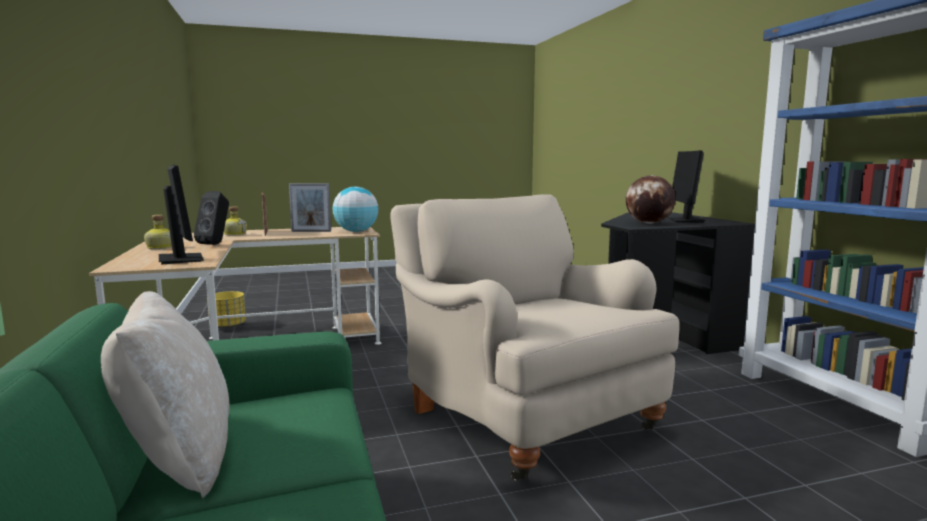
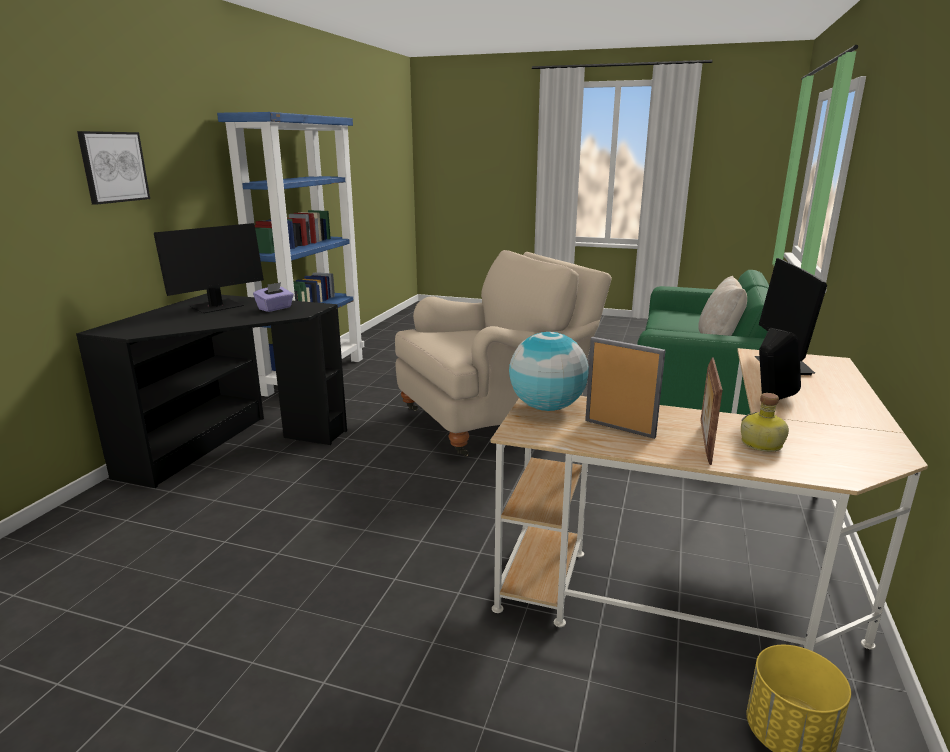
camera: 145 degrees left, 10 degrees up
bottle [144,215,172,249] -> none
beige armchair [390,194,680,481] -> beige armchair turned 120 degrees counterclockwise [395,250,612,457]
globe [626,175,676,224] -> purple tissue box [253,282,294,312]
none -> picture [77,131,150,205]

